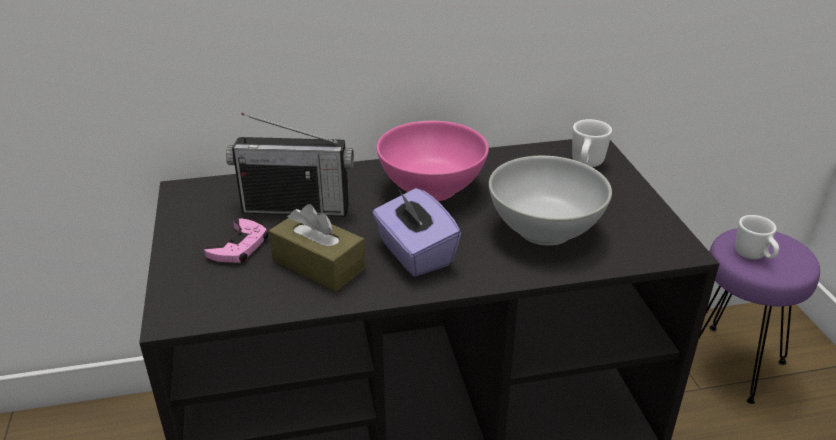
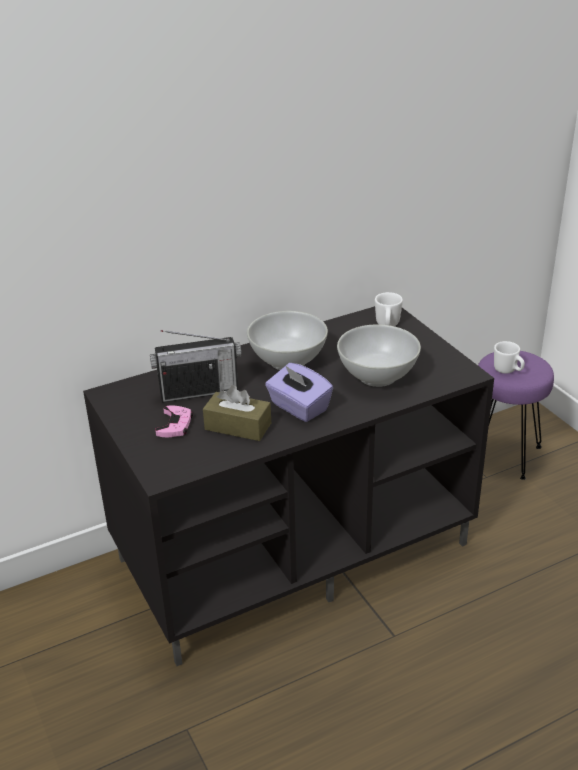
camera: 15 degrees left, 0 degrees up
pink bowl [377,121,489,201] -> white bowl [247,311,328,370]

